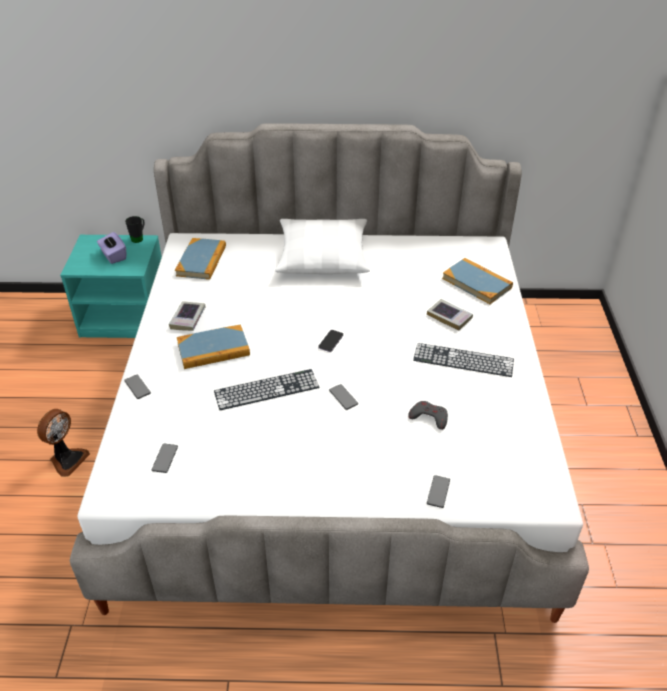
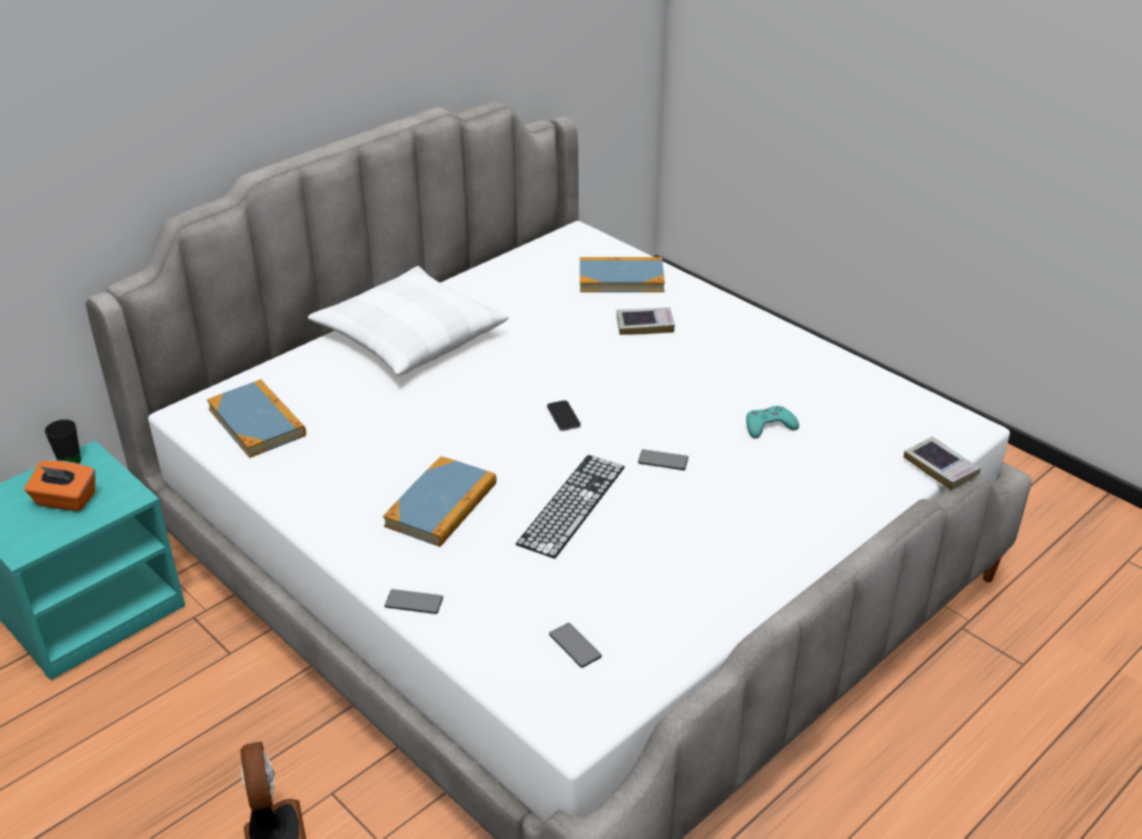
camera: 45 degrees left, 5 degrees down
purple tissue box [97,232,126,264] -> orange tissue box [24,460,95,511]
book [169,301,206,331] -> book moved to [904,437,981,490]
grey game controller [408,401,448,430] -> turquoise game controller [746,406,799,438]
keyboard [413,343,514,377] -> none
phone [427,475,450,508] -> none

